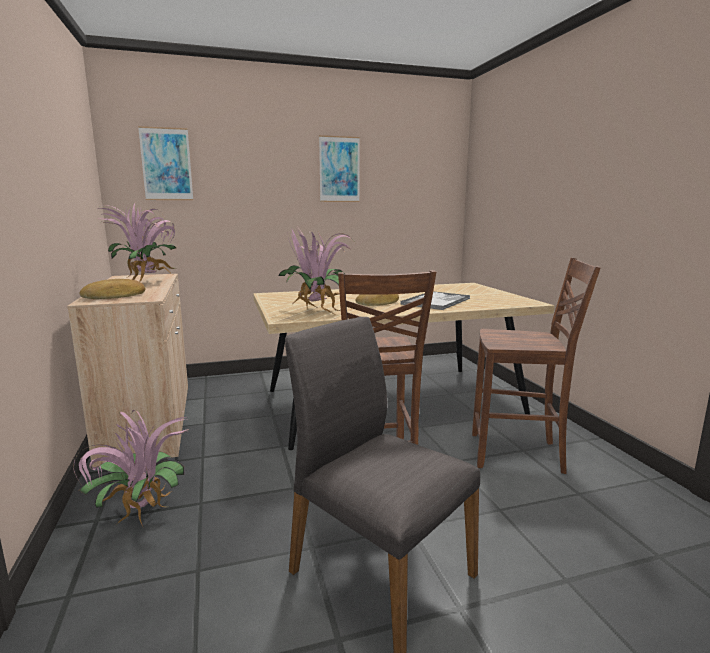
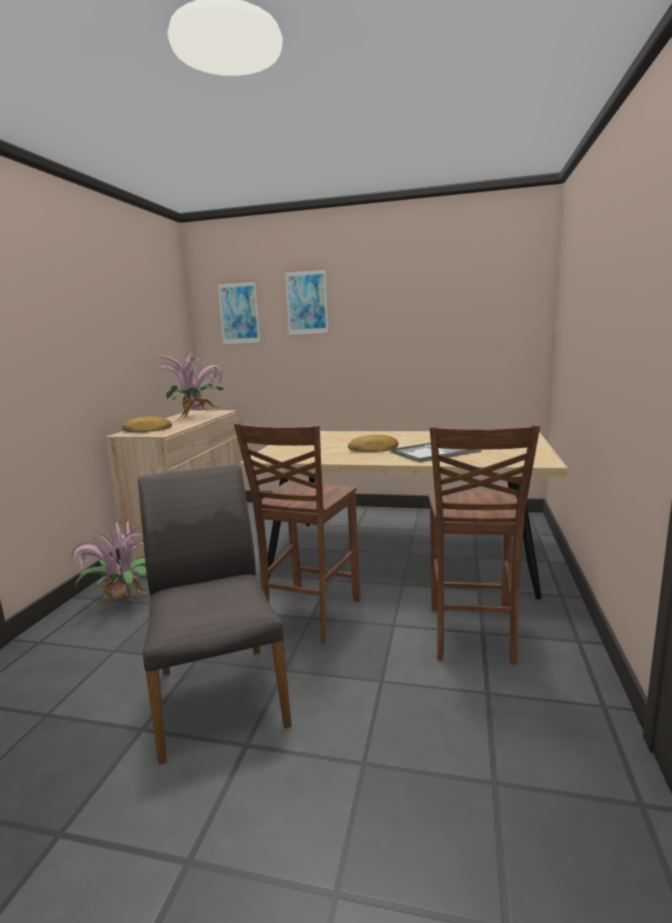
camera: 30 degrees right, 0 degrees up
potted plant [279,228,354,316] -> none
picture [319,135,360,202] -> picture moved to [285,268,328,336]
brown chair [472,258,601,474] -> brown chair turned 60 degrees clockwise [428,424,540,665]

